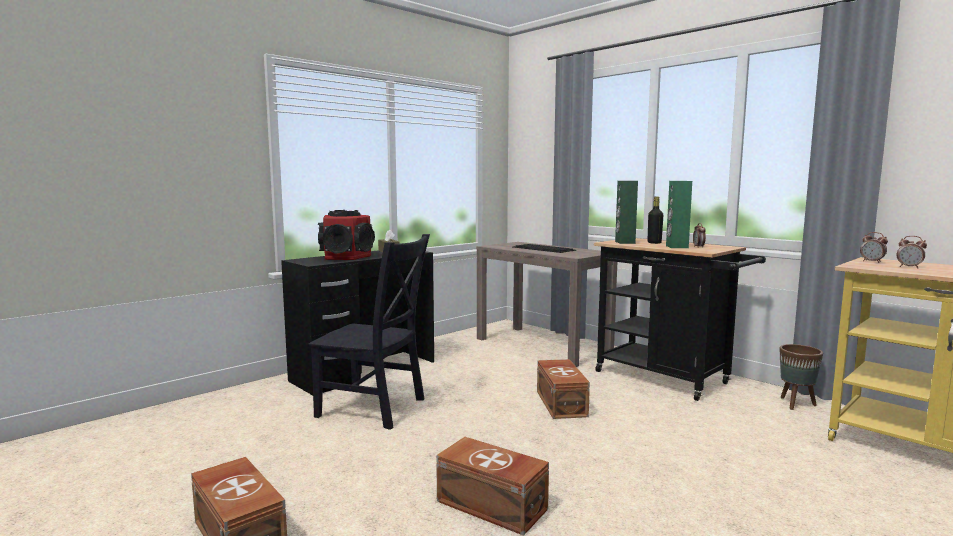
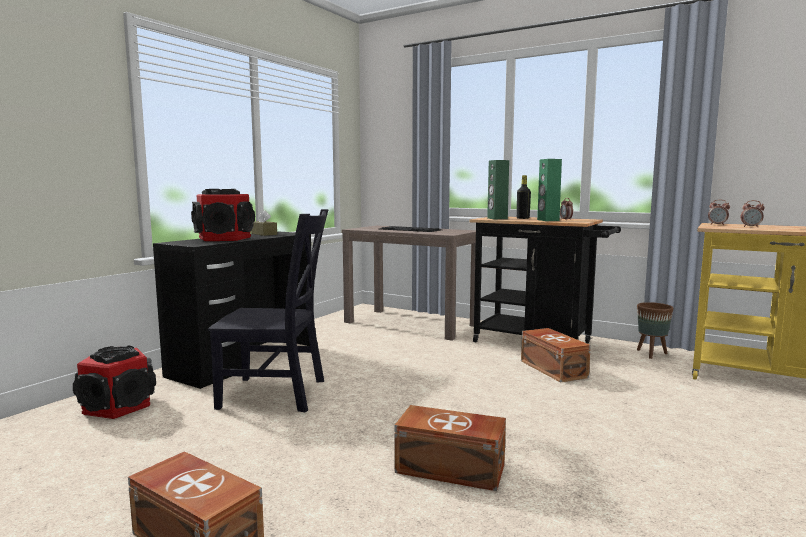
camera: 15 degrees left, 0 degrees up
brown storage box [537,359,590,419] -> brown storage box moved to [521,328,591,382]
none -> speaker [73,345,156,419]

